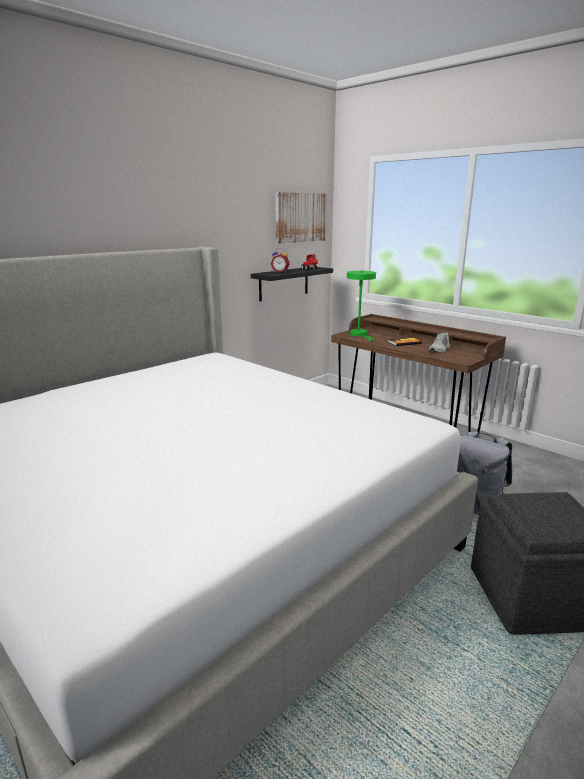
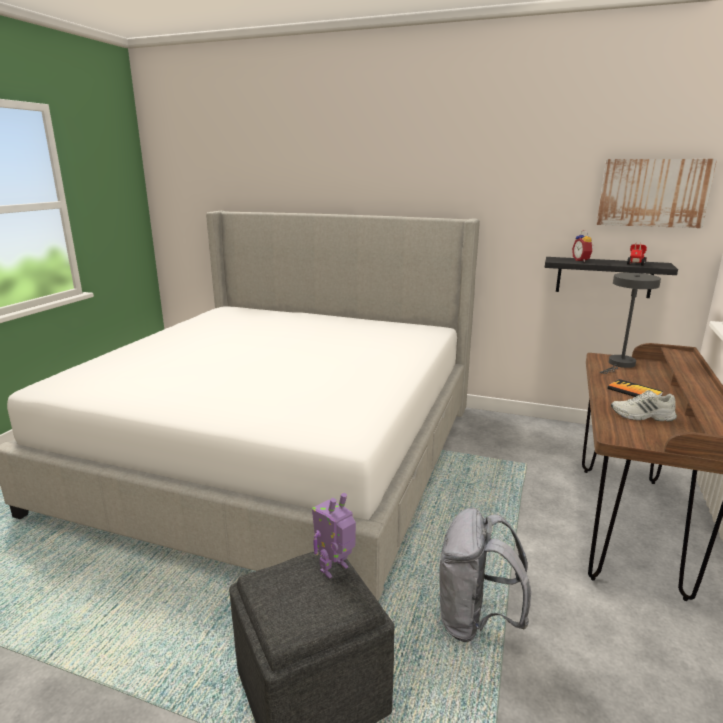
camera: 65 degrees right, 0 degrees up
green table lamp [347,271,376,341] -> grey table lamp [600,273,661,374]
none -> toy robot [312,493,356,579]

